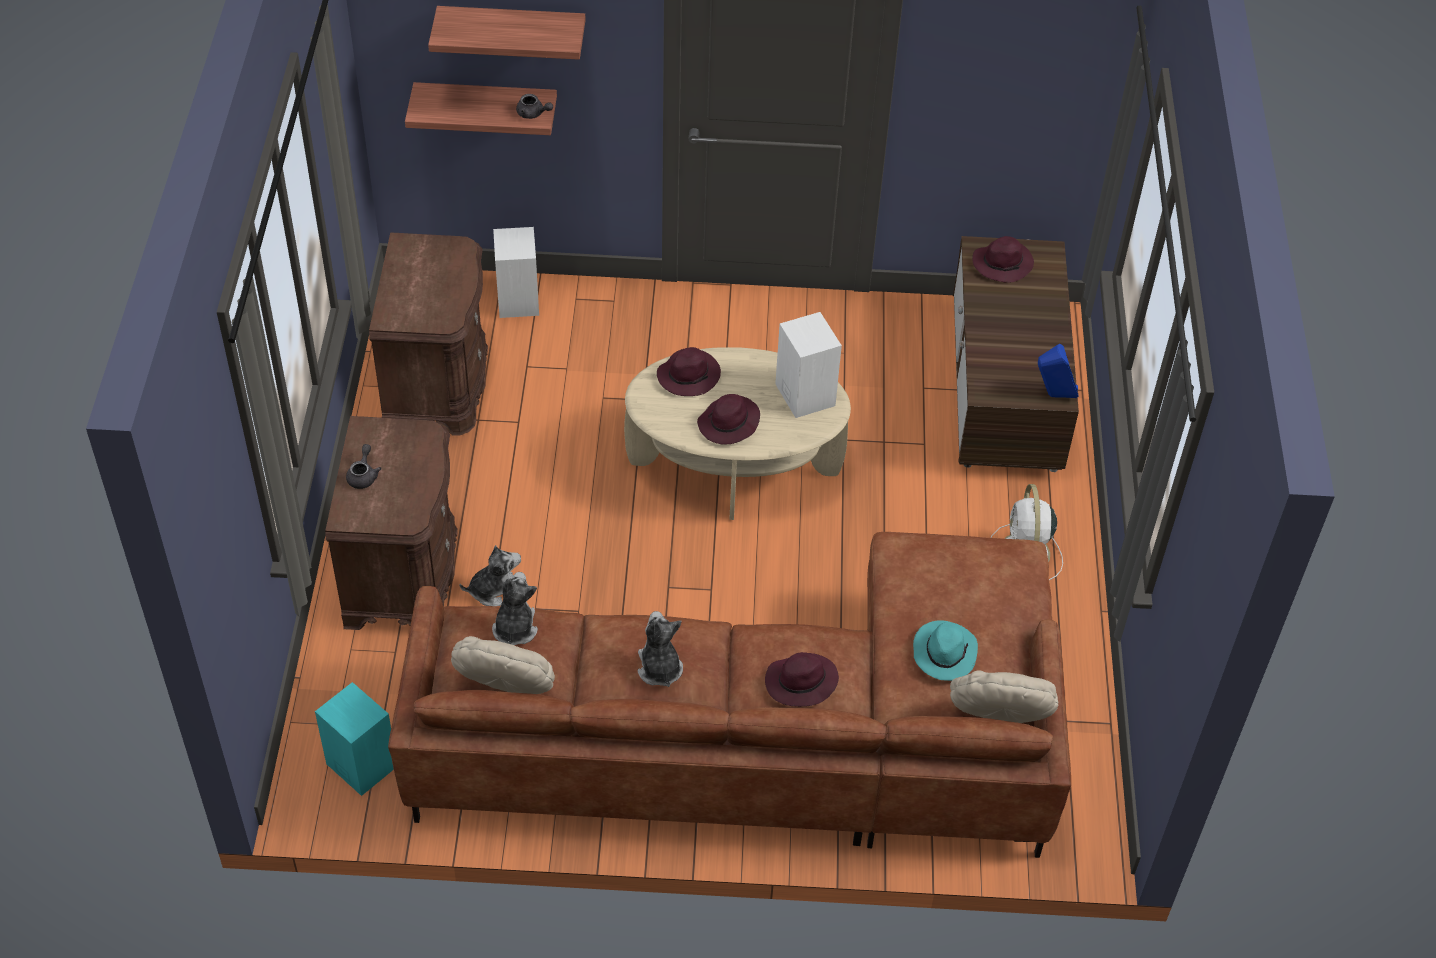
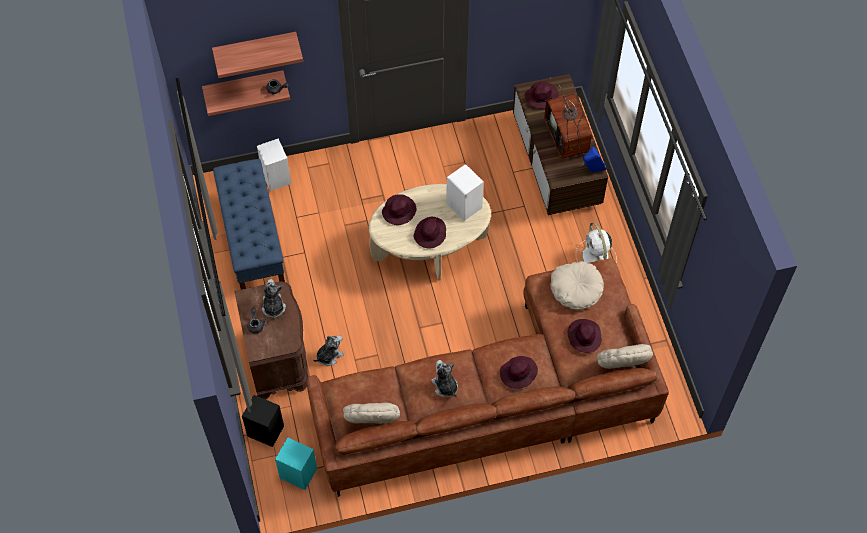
camera: 15 degrees left, 10 degrees up
brown nightstand [369,232,488,435] -> blue bench [213,159,285,290]
plush toy [492,572,538,645] -> plush toy moved to [262,279,286,319]
turquoise hat [913,620,978,681] -> purple hat [568,319,602,353]
none -> black speaker [242,395,284,447]
none -> television [544,83,592,166]
none -> beige pillow [550,261,604,310]

